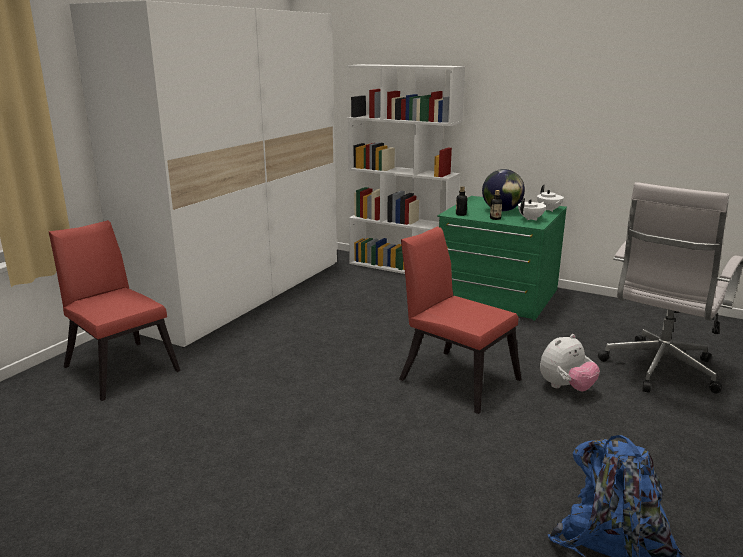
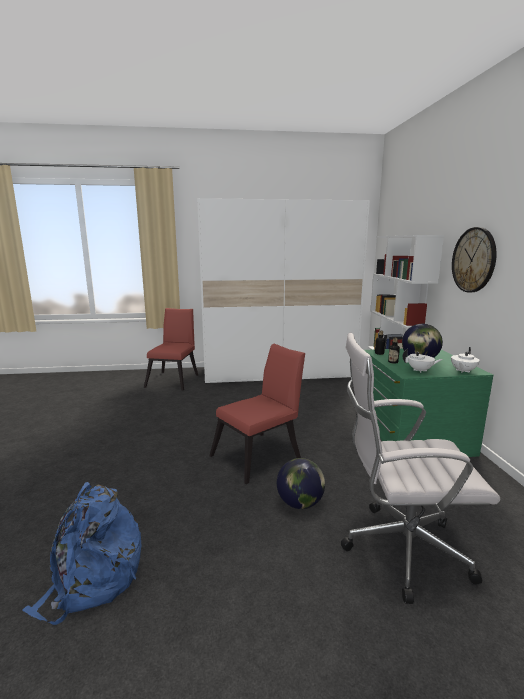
camera: 55 degrees right, 5 degrees down
red chair [399,227,522,414] -> red chair turned 45 degrees clockwise [209,343,305,484]
plush toy [540,334,600,391] -> globe [277,458,325,509]
none -> wall clock [452,227,497,292]

